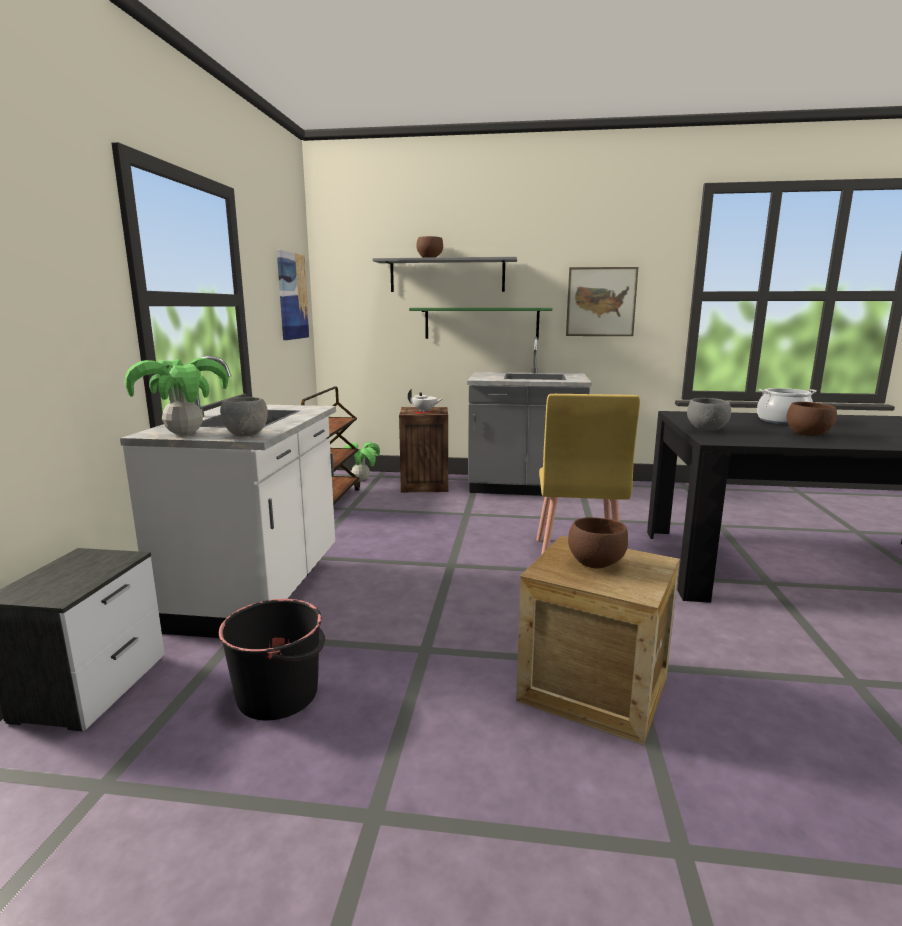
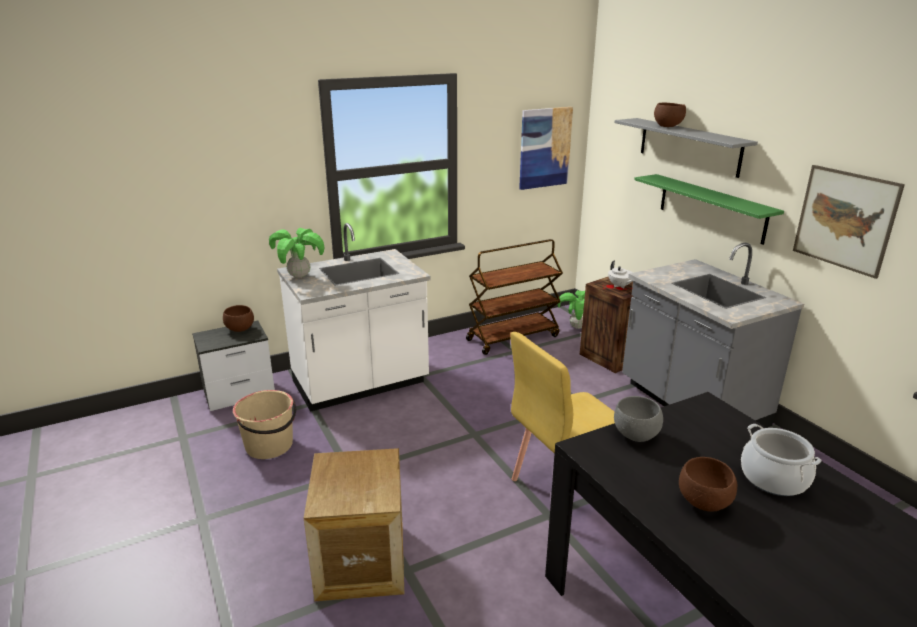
camera: 55 degrees right, 10 degrees up
black bucket [219,599,325,720] -> beige bucket [233,390,296,459]
grey bowl [220,397,268,437] -> none
brown bowl [568,517,628,568] -> brown bowl moved to [223,305,254,332]

